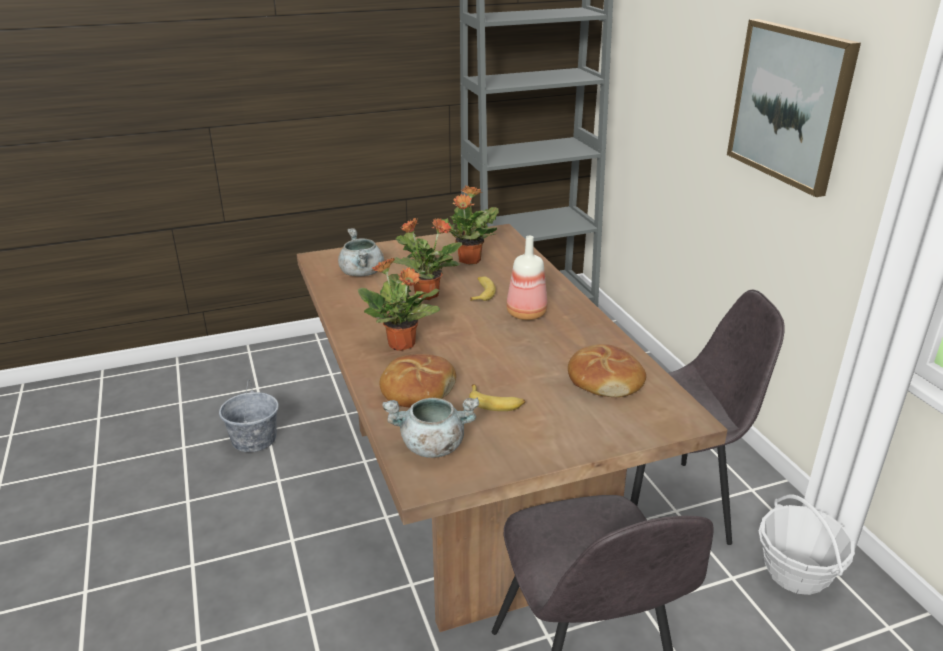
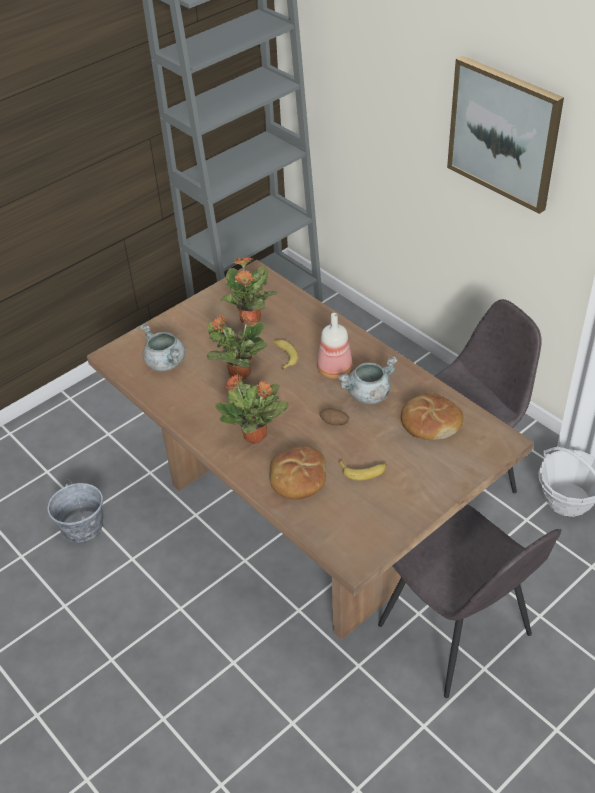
camera: 20 degrees left, 15 degrees up
grey cooking pot [382,398,479,458] -> grey cooking pot moved to [338,356,398,404]
none -> potato [320,408,349,425]

